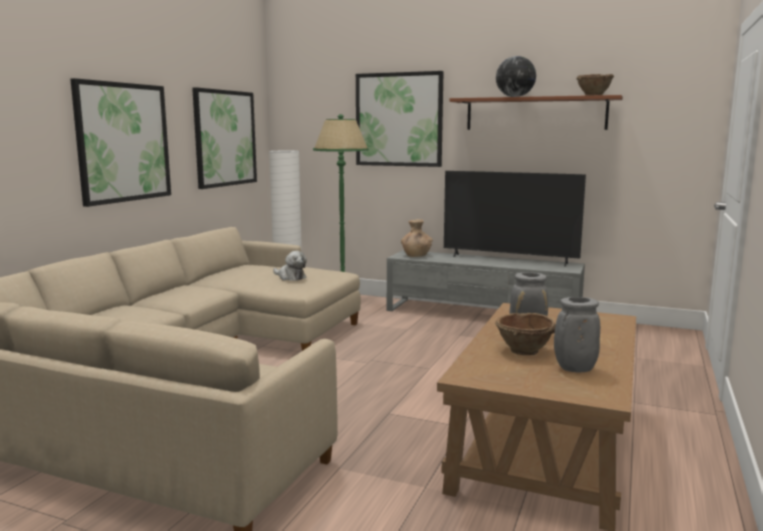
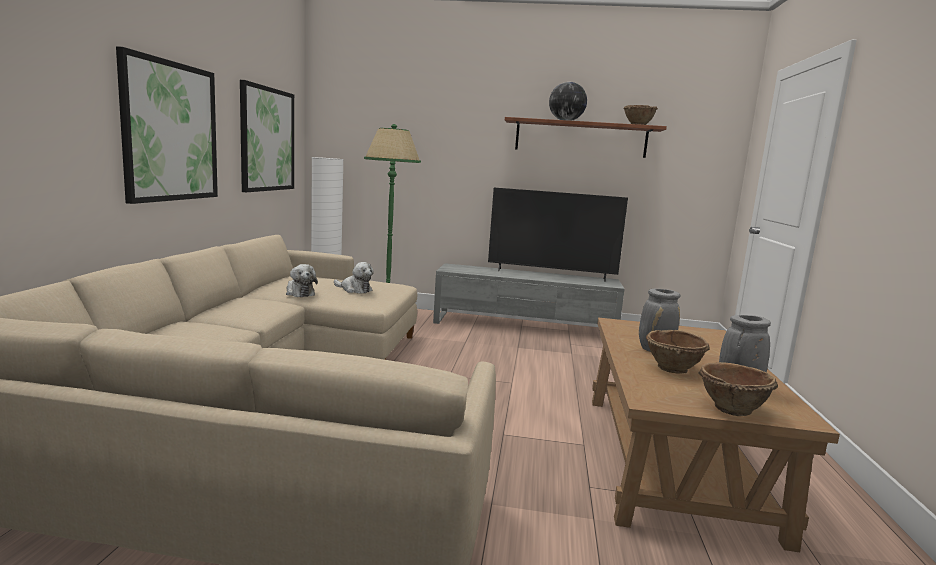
camera: 15 degrees left, 0 degrees up
picture [356,71,444,167] -> none
brown vase [401,219,433,257] -> none
none -> plush toy [286,264,318,297]
none -> brown bowl [698,362,778,416]

